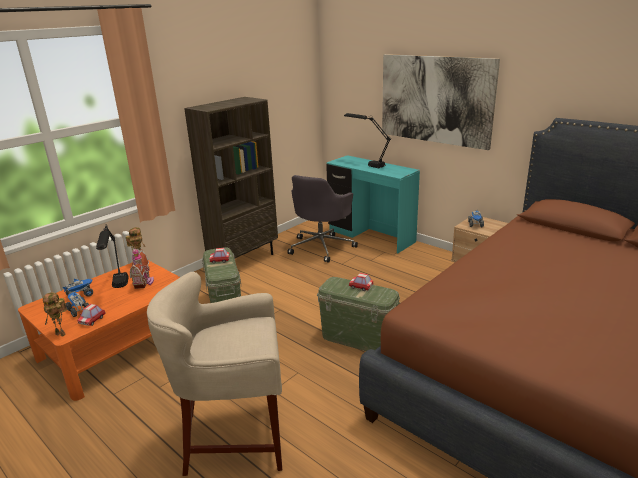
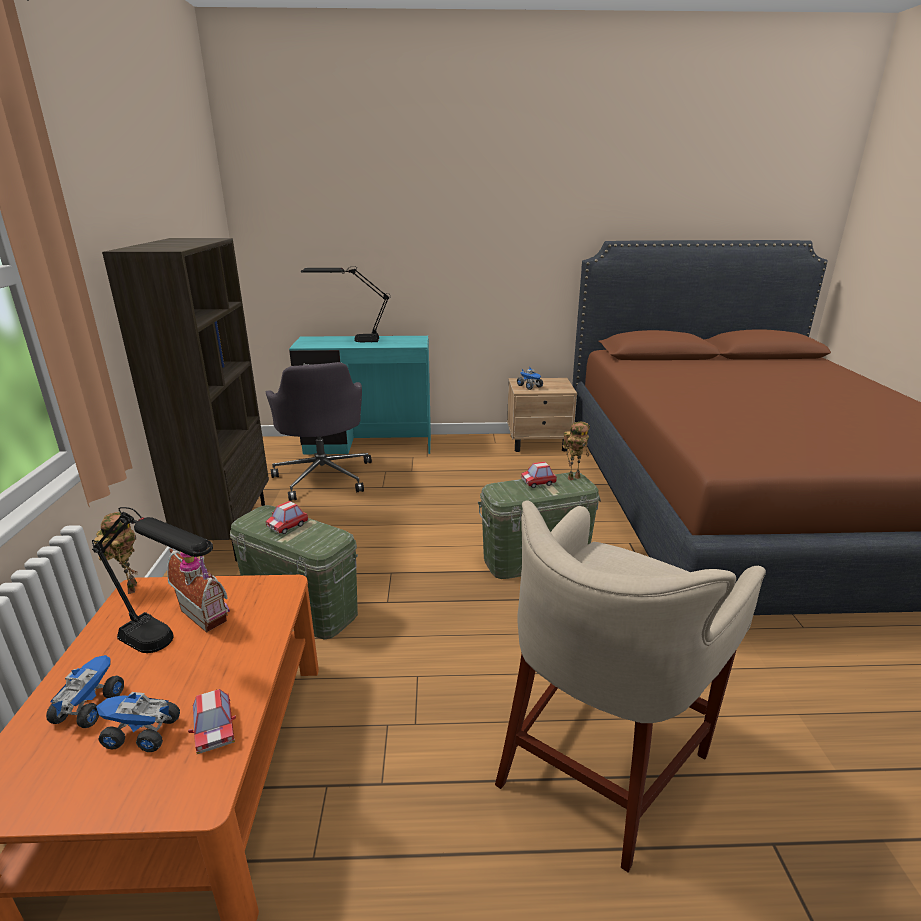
camera: 45 degrees left, 0 degrees up
toy robot [43,292,67,336] -> toy robot moved to [563,422,590,480]
picture [382,54,500,150] -> none

